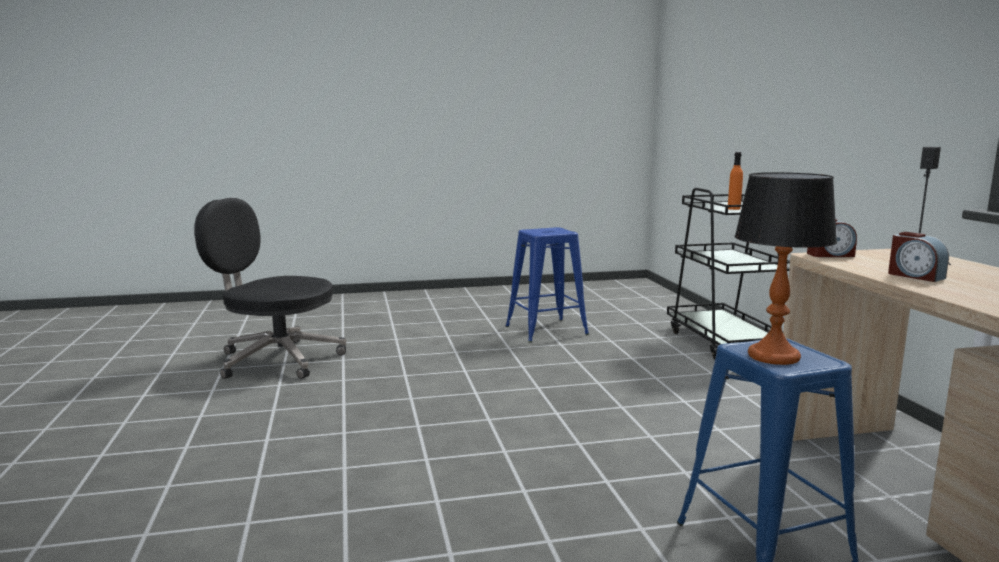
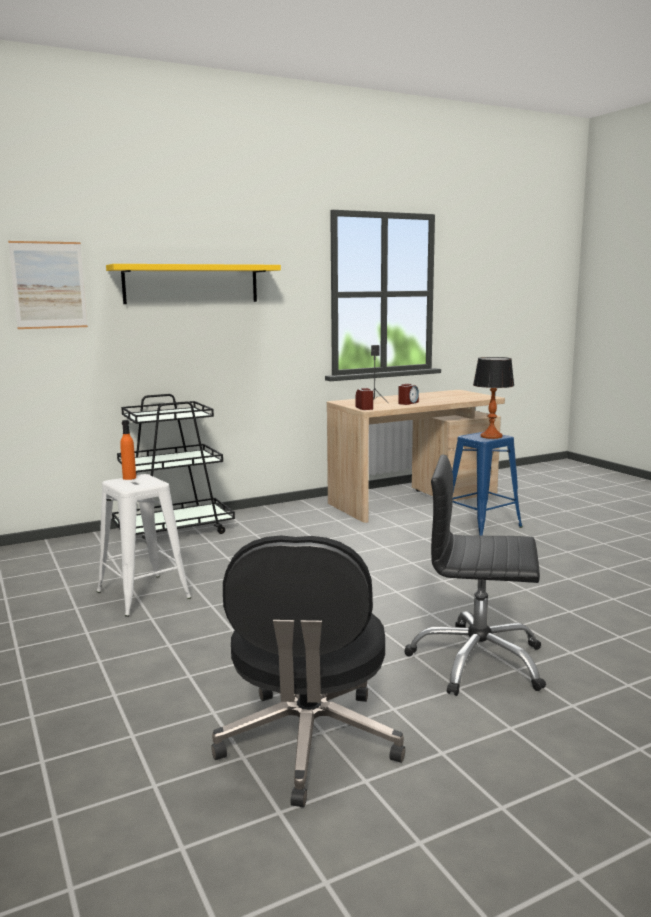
camera: 105 degrees left, 0 degrees up
blue stool [505,227,589,343] -> white stool [97,474,191,617]
orange bottle [728,152,743,210] -> orange bottle moved to [120,420,136,480]
none -> picture [8,241,88,329]
none -> yellow shelf [106,264,281,304]
none -> black office chair [404,455,546,696]

